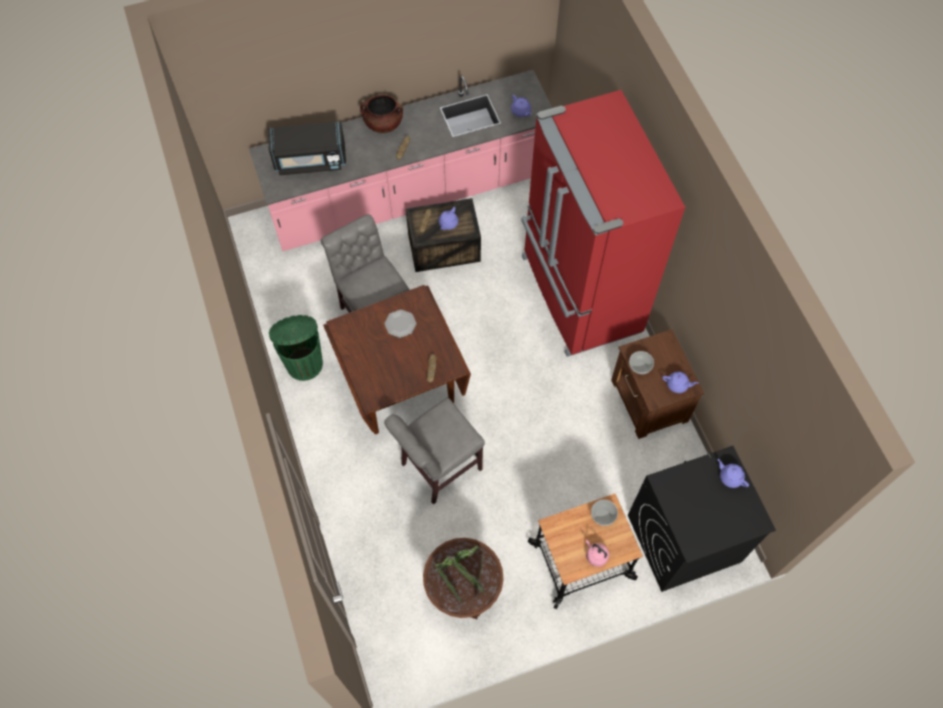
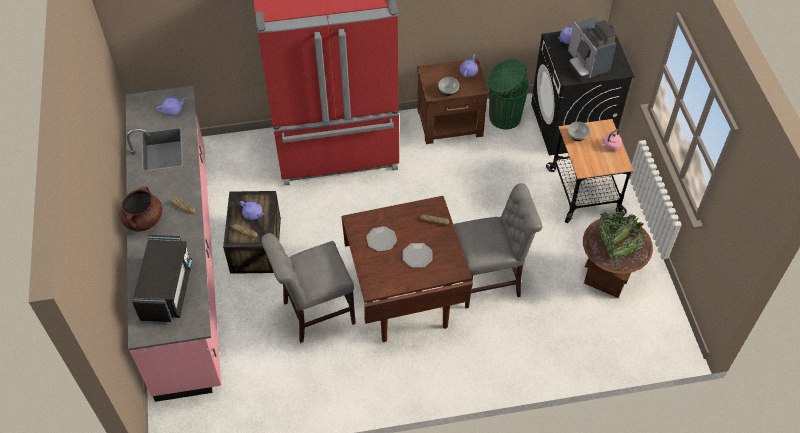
camera: 80 degrees left, 10 degrees down
green trash can [269,315,323,381] -> green trash can moved to [488,58,529,130]
grey chair [384,397,485,504] -> grey chair turned 75 degrees counterclockwise [454,183,542,308]
none -> plate [403,243,433,268]
none -> coffee machine [568,17,616,81]

